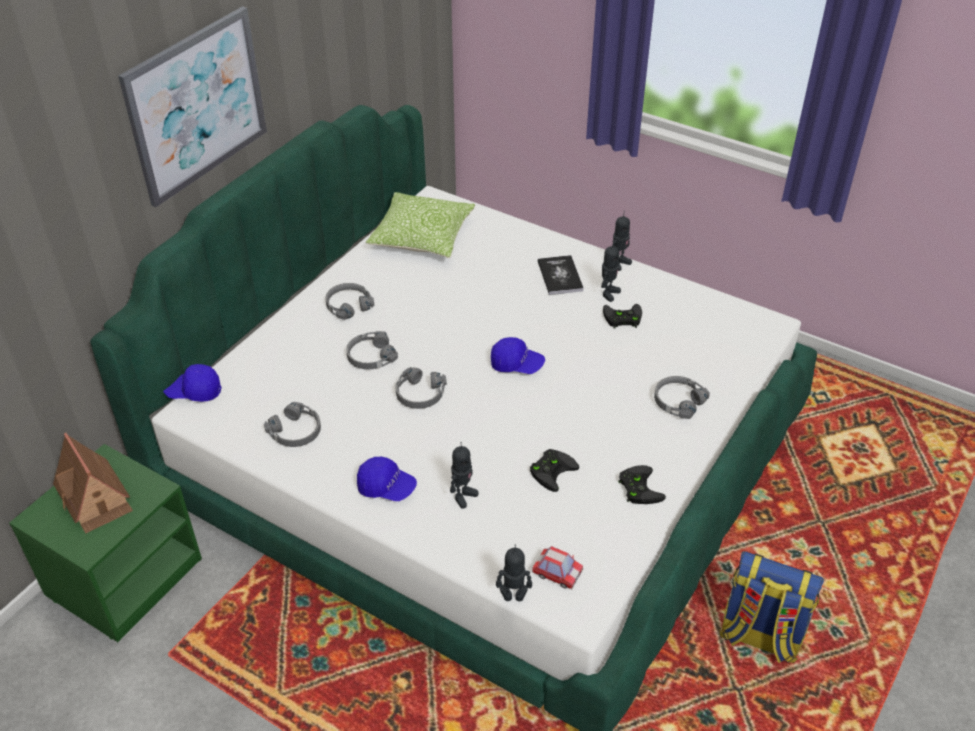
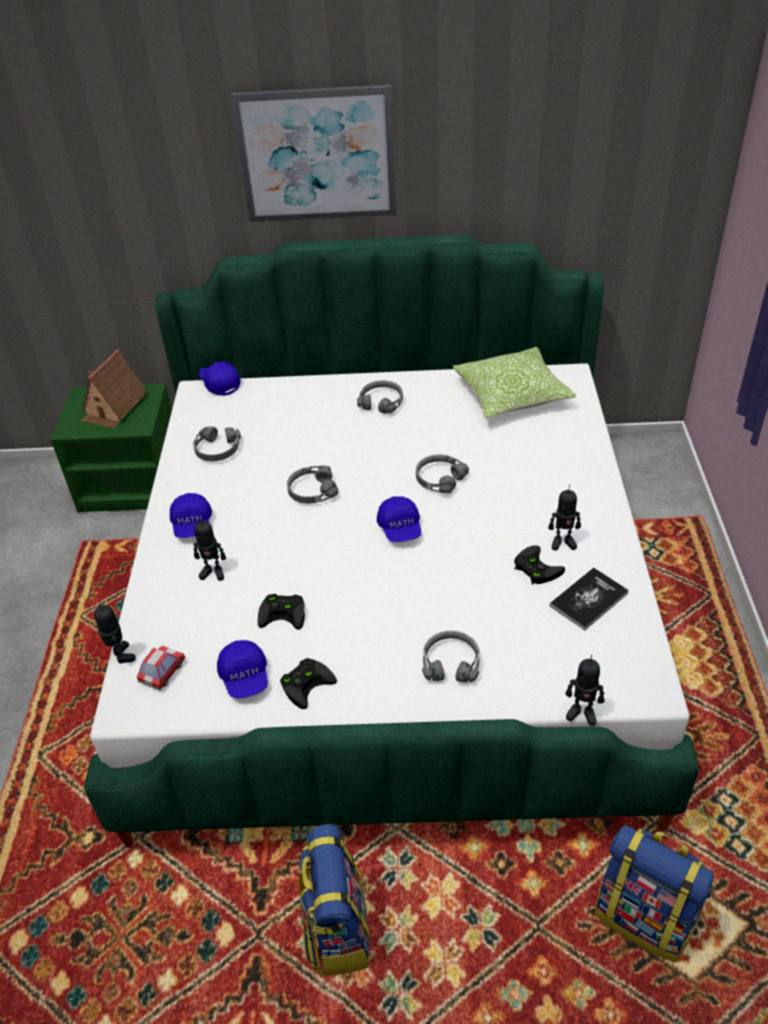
camera: 60 degrees right, 0 degrees up
grey headphones [346,331,398,370] -> grey headphones moved to [416,454,469,493]
toy car [532,546,583,589] -> toy car turned 150 degrees counterclockwise [137,645,186,690]
book [538,255,583,295] -> book moved to [550,568,629,631]
toy robot [612,211,632,271] -> toy robot moved to [565,655,604,726]
none -> blue cap [217,640,268,698]
none -> backpack [595,825,714,963]

